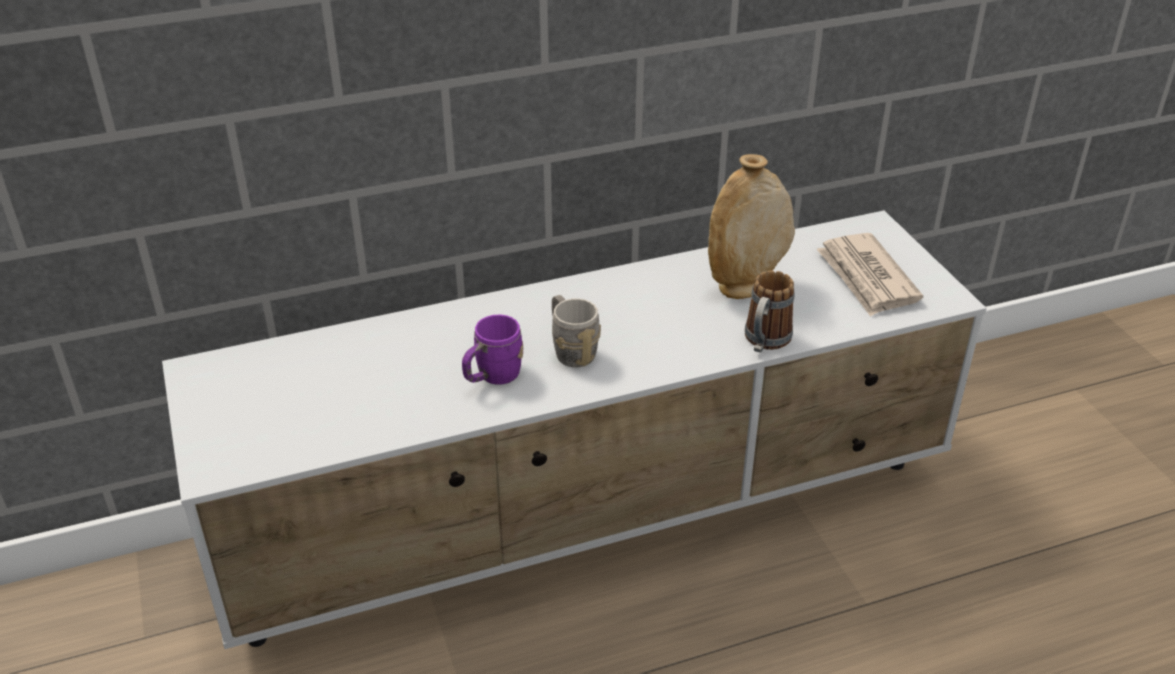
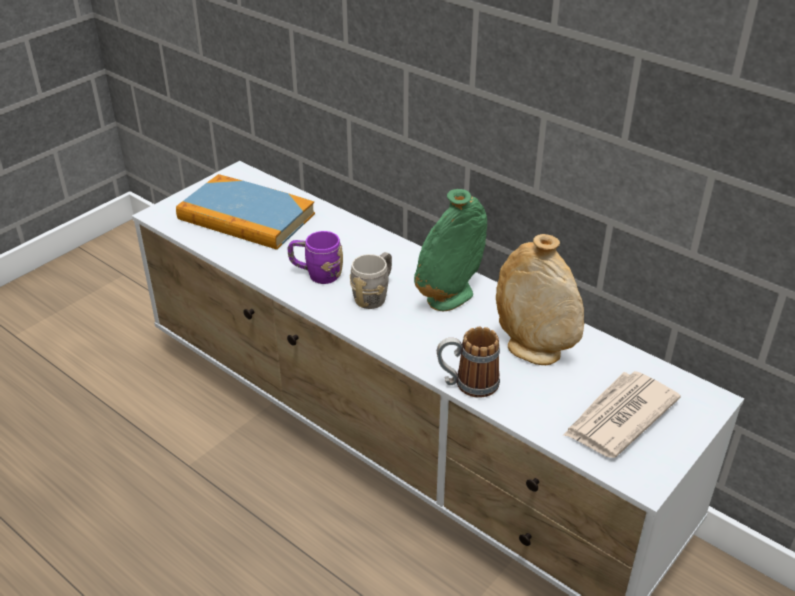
camera: 60 degrees right, 0 degrees up
none -> book [176,174,315,250]
none -> green vase [414,189,487,311]

